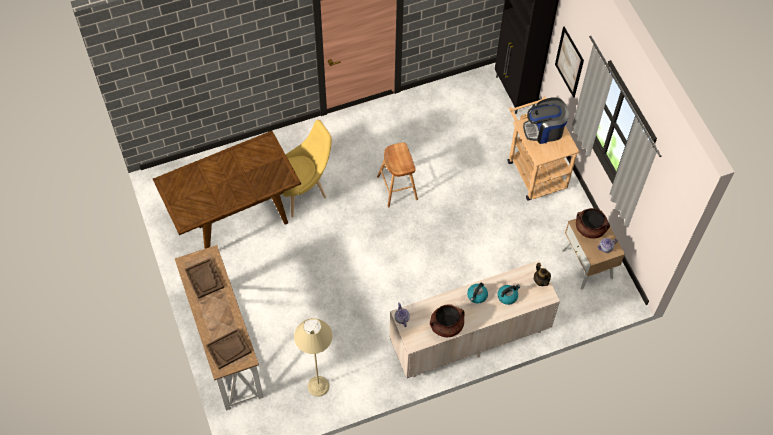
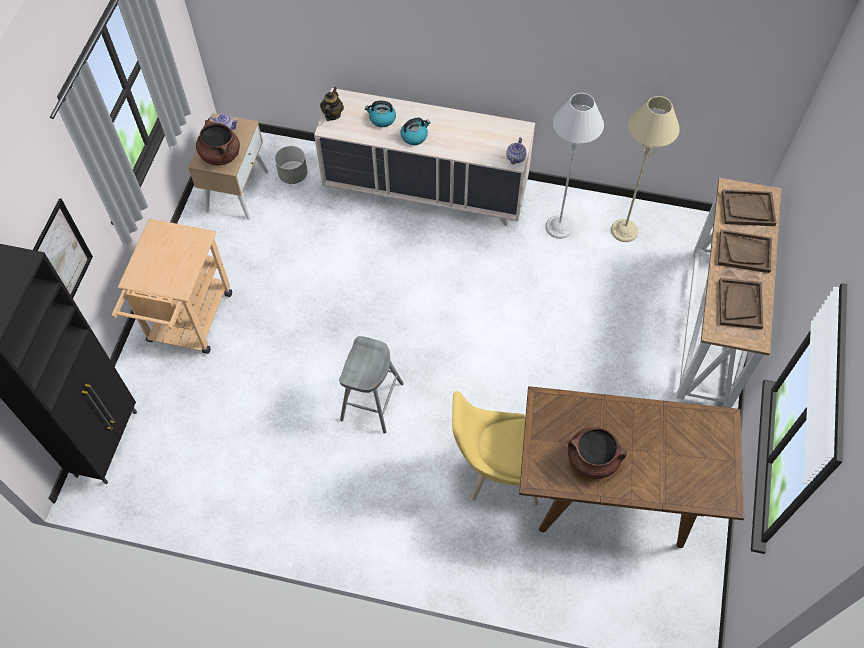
camera: 145 degrees left, 0 degrees up
brown stool [377,142,418,207] -> grey stool [339,336,404,434]
brown cooking pot [430,304,465,337] -> brown cooking pot moved to [568,427,627,479]
coffee machine [523,97,569,144] -> none
none -> grey planter [275,146,308,184]
none -> grey floor lamp [545,93,604,239]
none -> brown tray [718,230,772,273]

